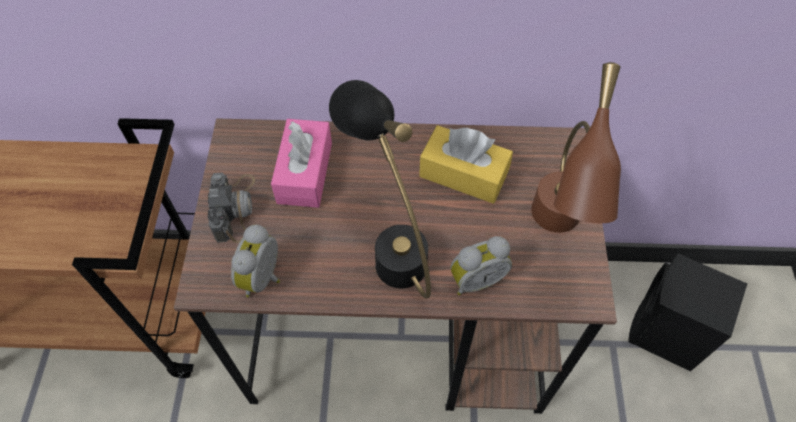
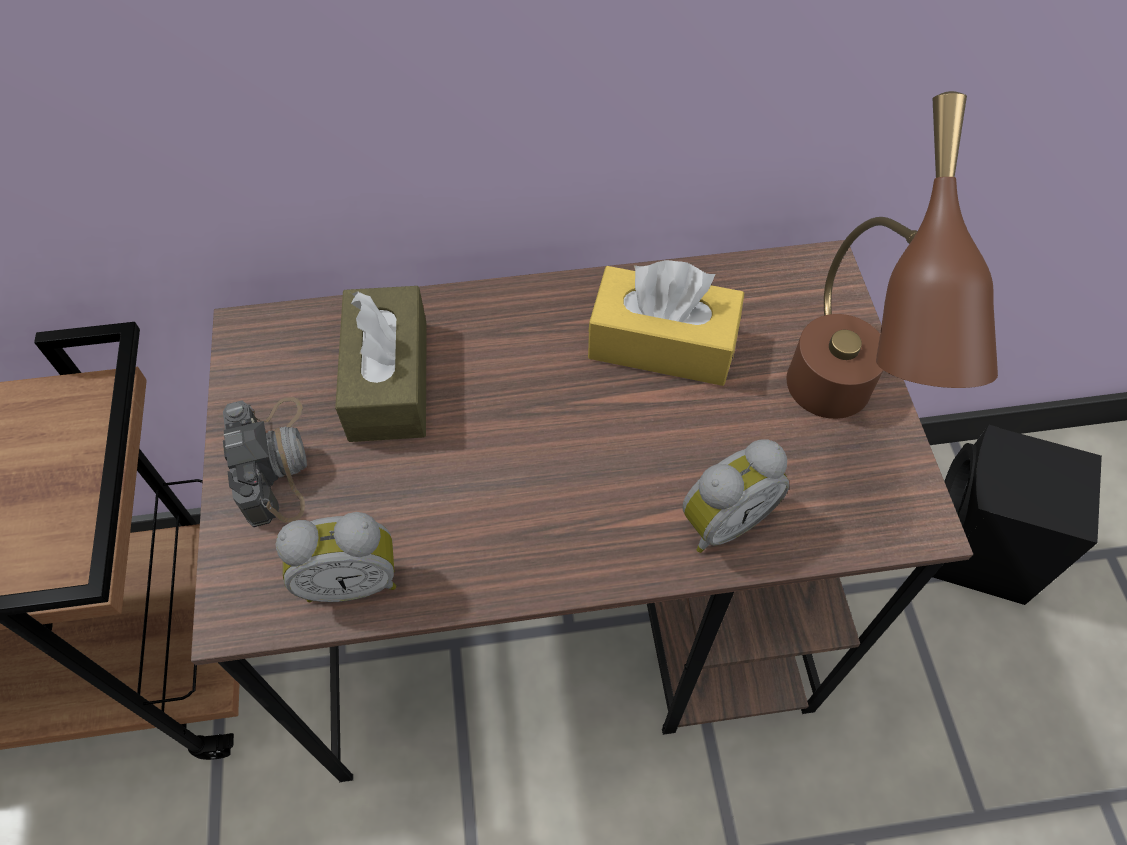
camera: 10 degrees left, 0 degrees up
alarm clock [231,224,280,298] -> alarm clock turned 105 degrees counterclockwise [275,512,396,603]
pink tissue box [271,119,332,208] -> brown tissue box [335,286,427,442]
black table lamp [329,80,431,299] -> none

